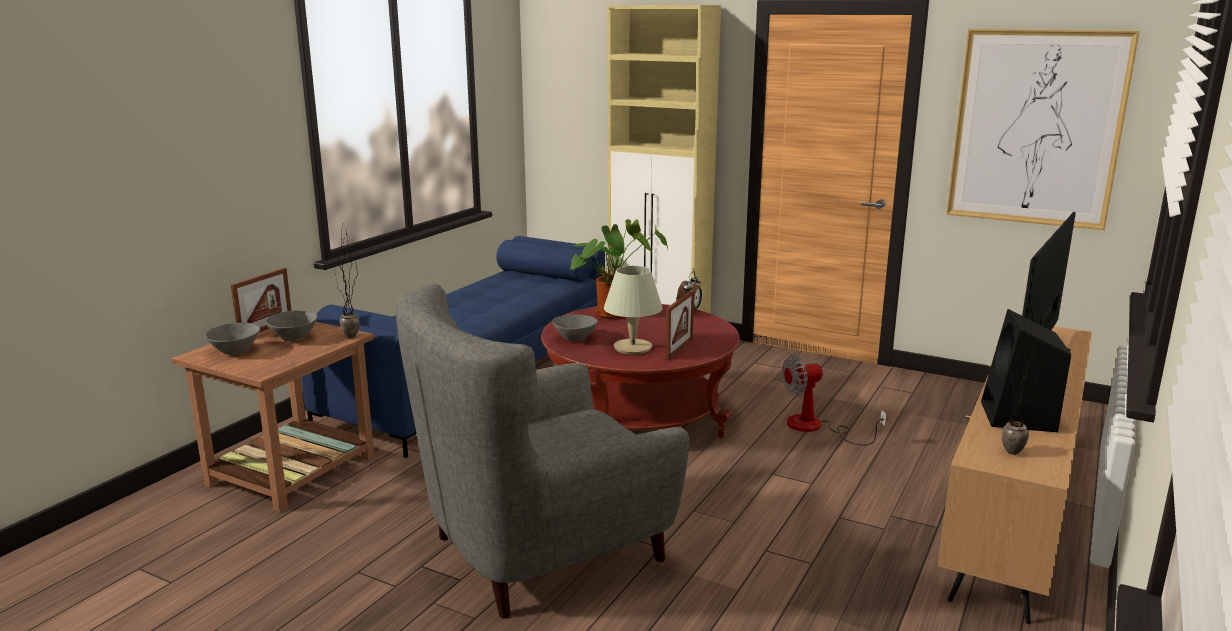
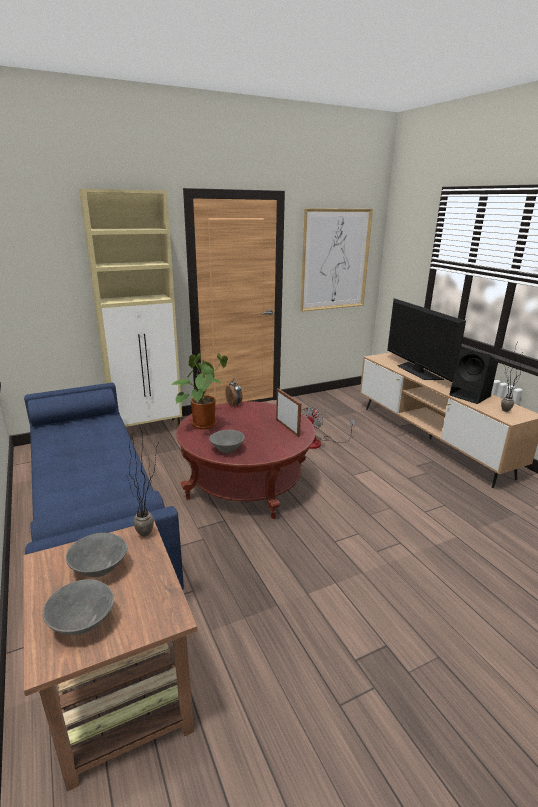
camera: 55 degrees left, 5 degrees up
picture frame [231,268,292,332] -> none
grey armchair [396,284,689,619] -> none
beige table lamp [604,266,663,355] -> none

